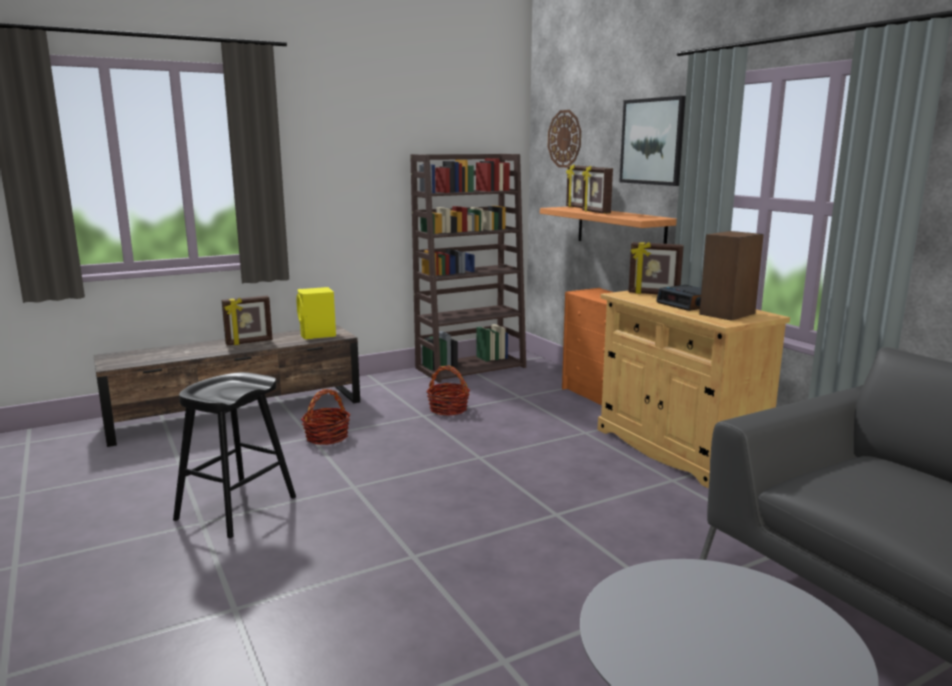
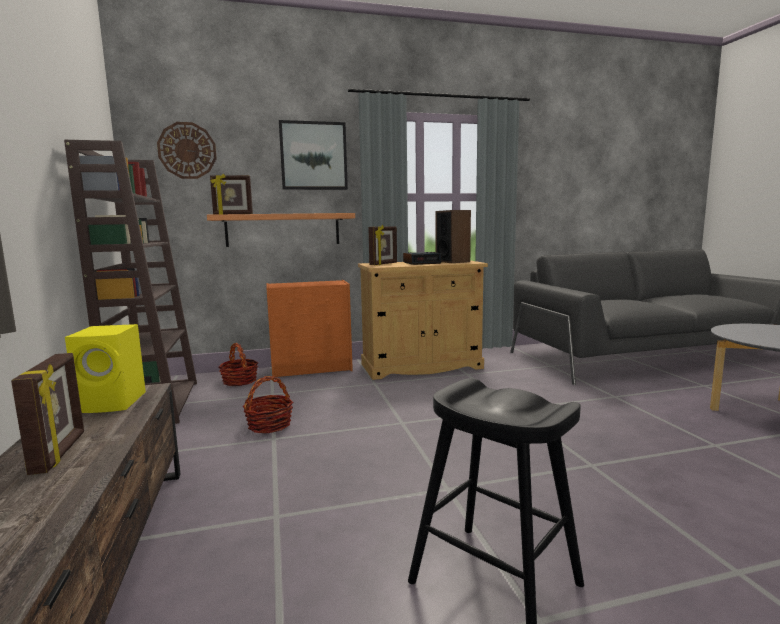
camera: 75 degrees left, 5 degrees down
basket [301,389,350,445] -> basket moved to [219,343,258,386]
picture frame [582,165,613,214] -> none

